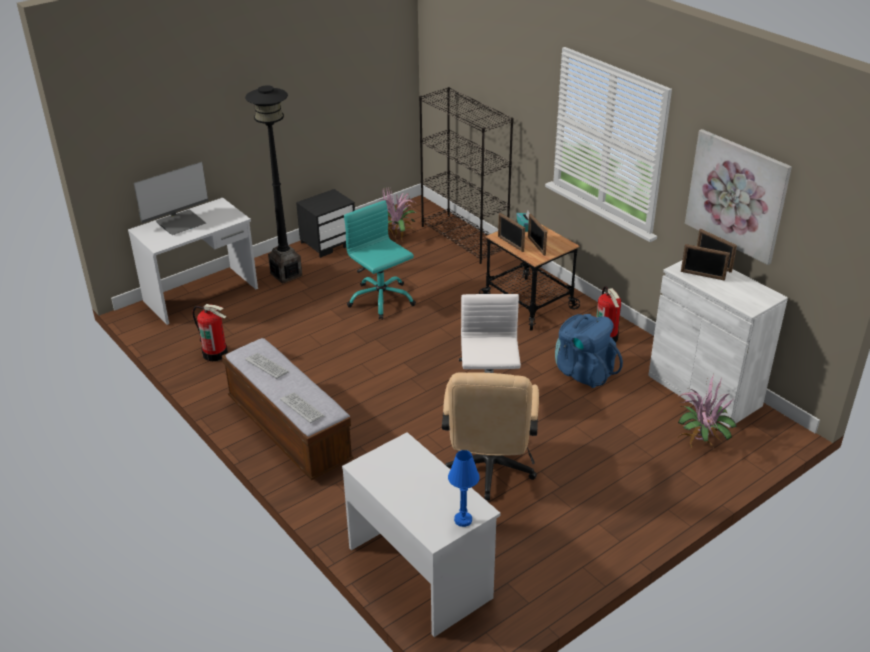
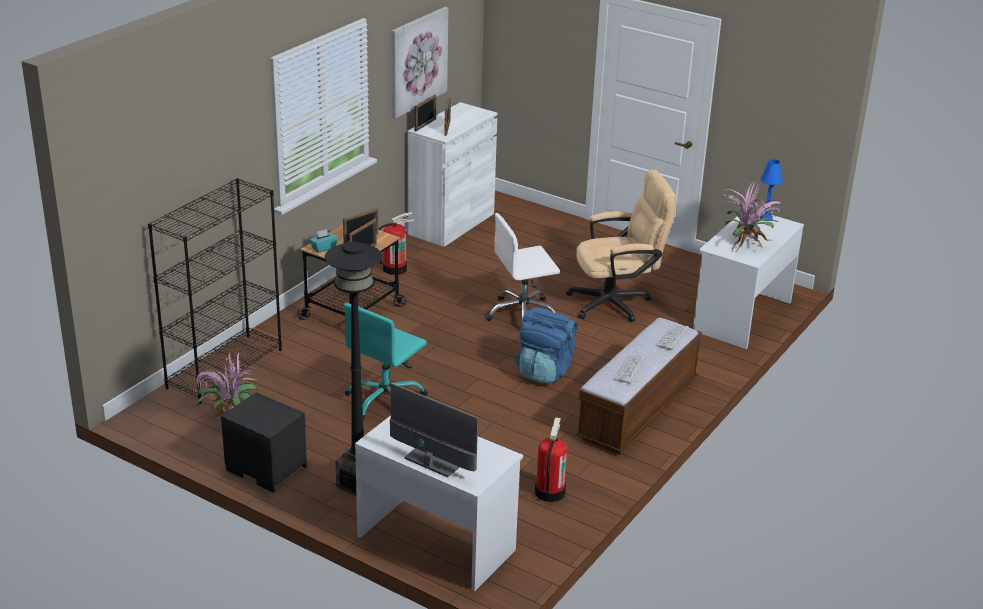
camera: 110 degrees left, 5 degrees down
blue backpack [555,314,623,388] -> blue backpack moved to [516,307,577,384]
potted plant [677,374,737,448] -> potted plant moved to [724,183,781,251]

